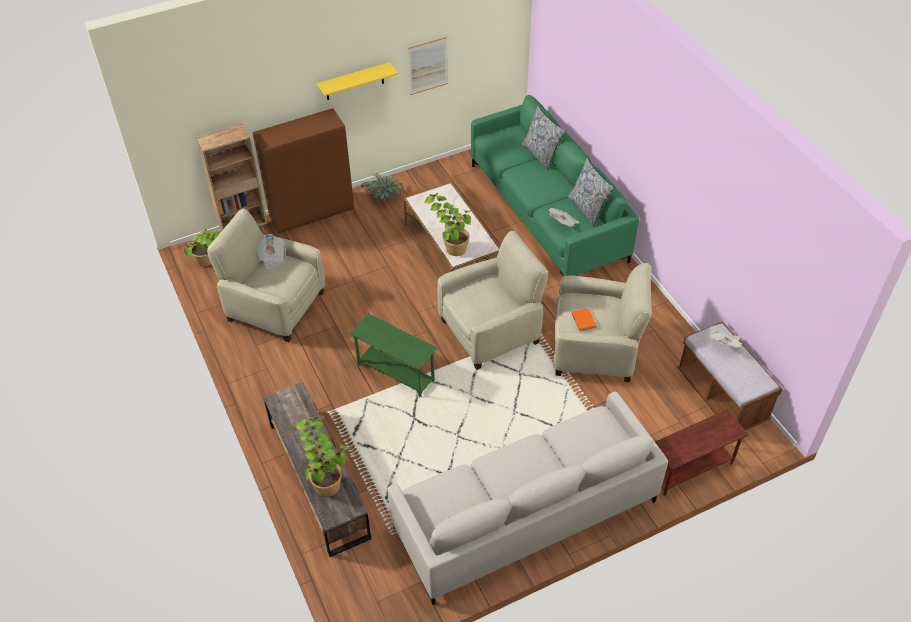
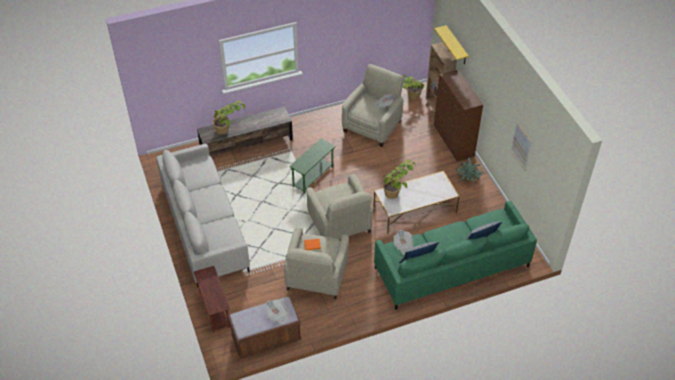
camera: 95 degrees right, 0 degrees up
yellow shelf [317,62,398,100] -> yellow shelf moved to [434,25,469,64]

